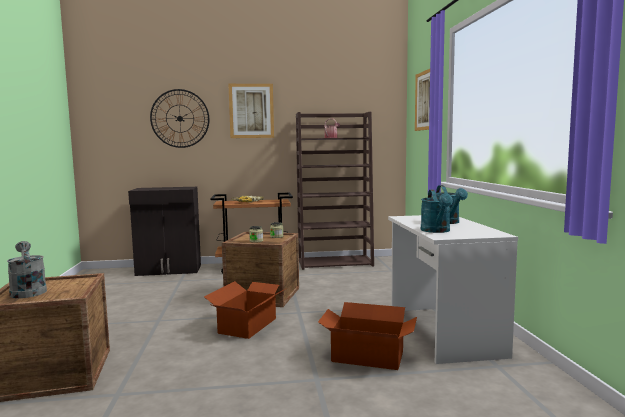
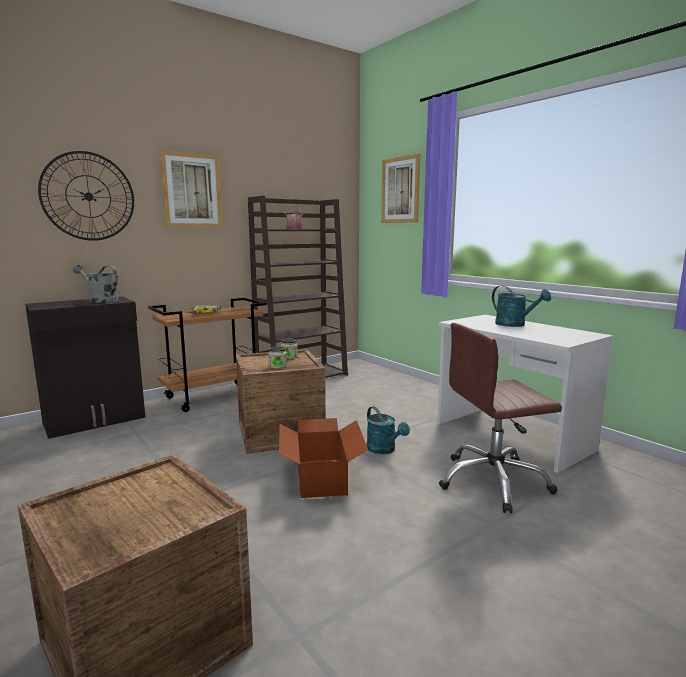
camera: 30 degrees left, 5 degrees up
grey watering can [7,241,47,298] -> grey watering can moved to [73,264,118,303]
cardboard box [318,302,417,370] -> brown office chair [439,323,562,513]
turquoise watering can [421,189,453,233] -> turquoise watering can moved to [367,406,410,454]

